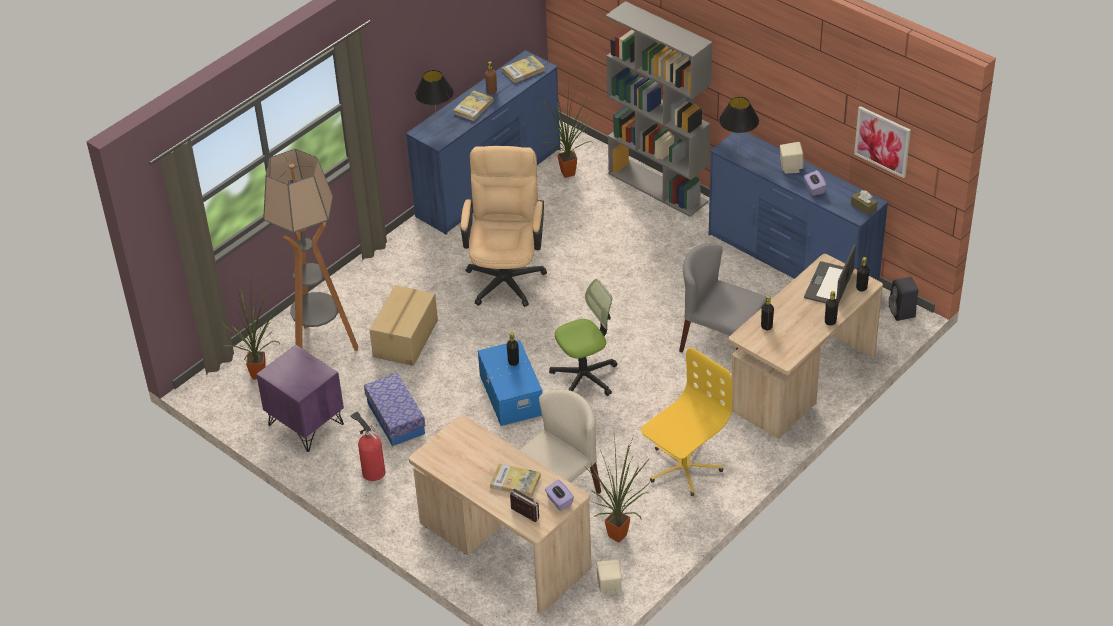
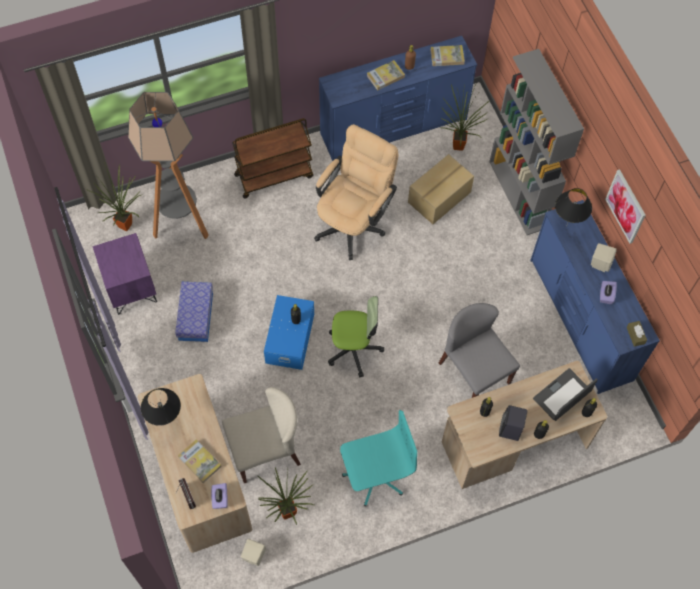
camera: 25 degrees right, 20 degrees up
fire extinguisher [351,411,385,481] -> none
cardboard box [369,285,438,366] -> cardboard box moved to [408,154,474,224]
black table lamp [415,70,454,126] -> black table lamp moved to [141,388,181,426]
yellow office chair [641,348,732,496] -> turquoise office chair [340,410,417,507]
picture [854,106,911,178] -> picture moved to [605,169,646,244]
black speaker [889,277,918,321] -> black speaker moved to [499,405,527,441]
none -> brown cart [232,118,313,199]

